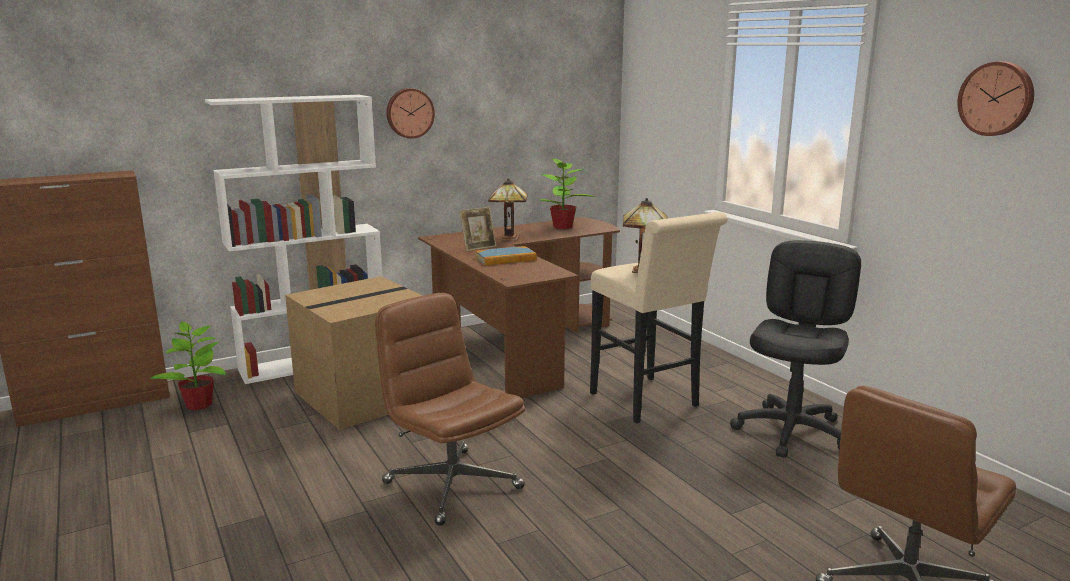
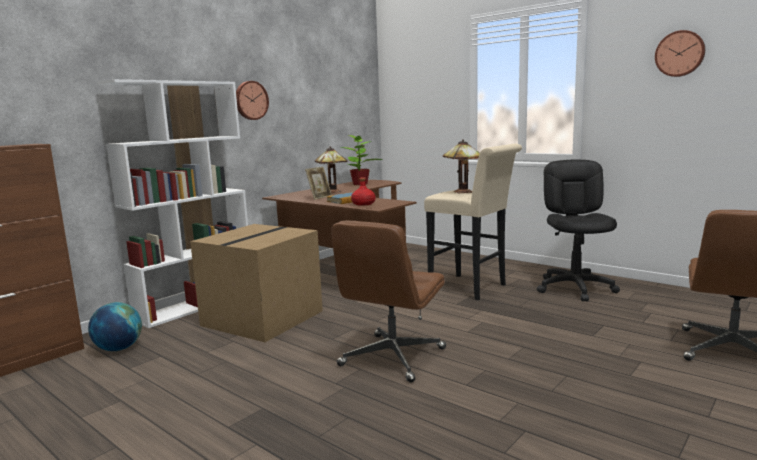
camera: 20 degrees left, 5 degrees down
potted plant [150,322,226,410] -> globe [88,302,142,351]
brown office chair [375,293,525,526] -> brown office chair turned 90 degrees counterclockwise [332,221,447,382]
none -> red bottle [351,177,376,206]

